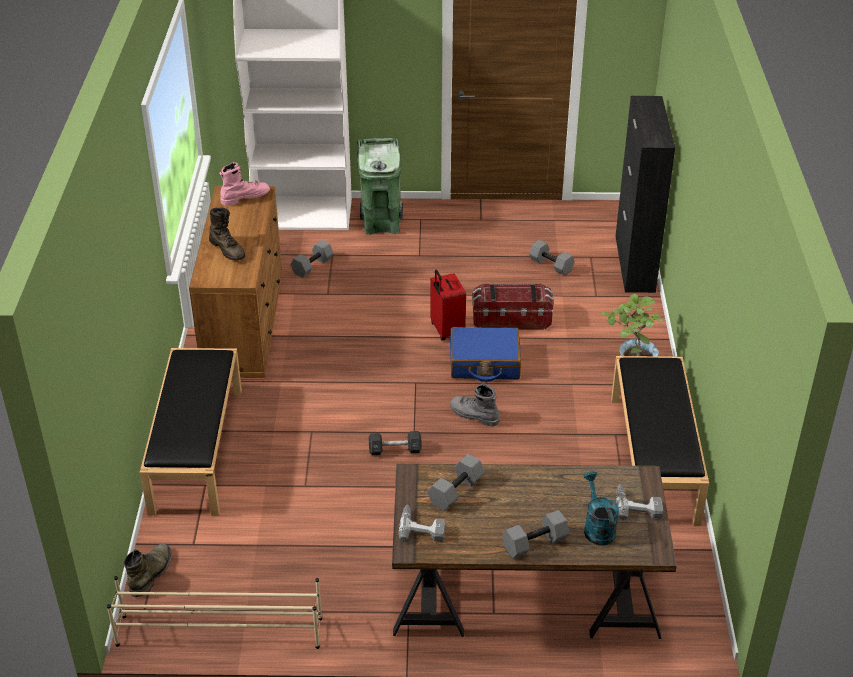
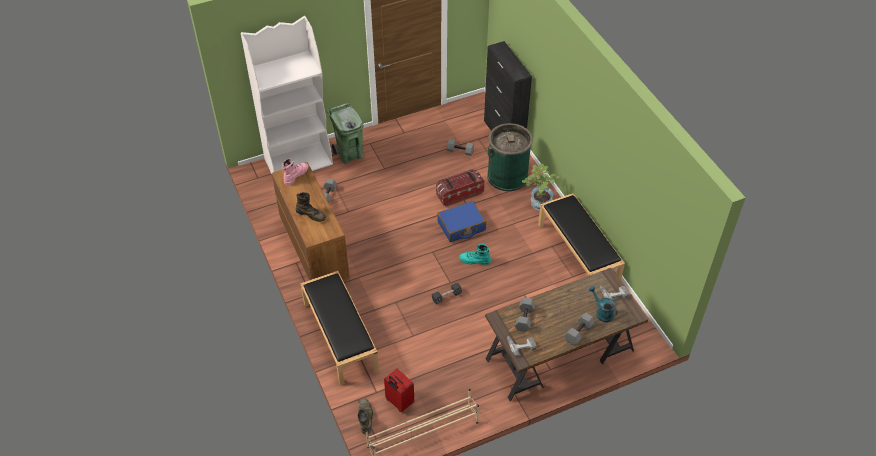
camera: 25 degrees left, 10 degrees up
red suitcase [430,270,466,341] -> red suitcase moved to [384,369,414,412]
grey boot [450,383,500,427] -> turquoise boot [459,244,491,265]
none -> green trash can [487,123,533,191]

